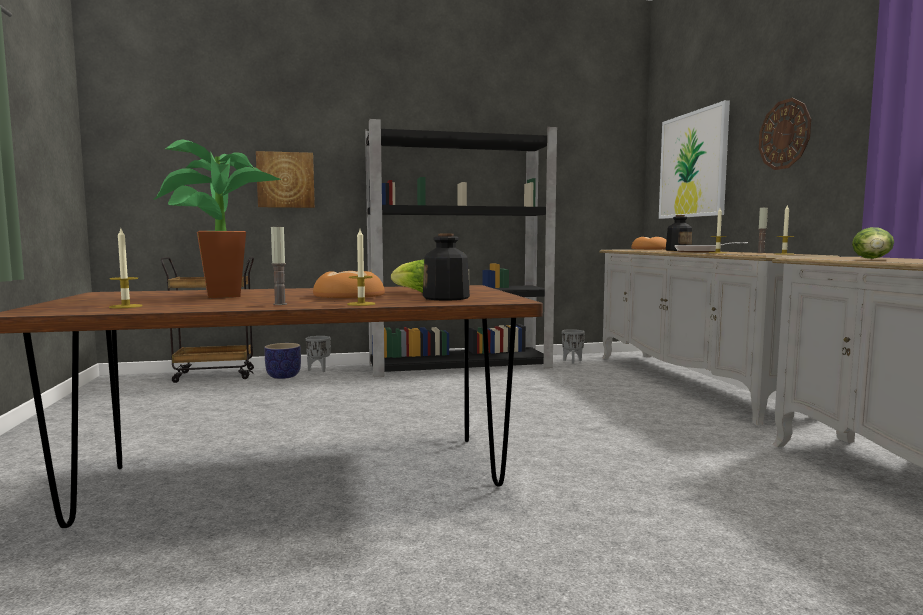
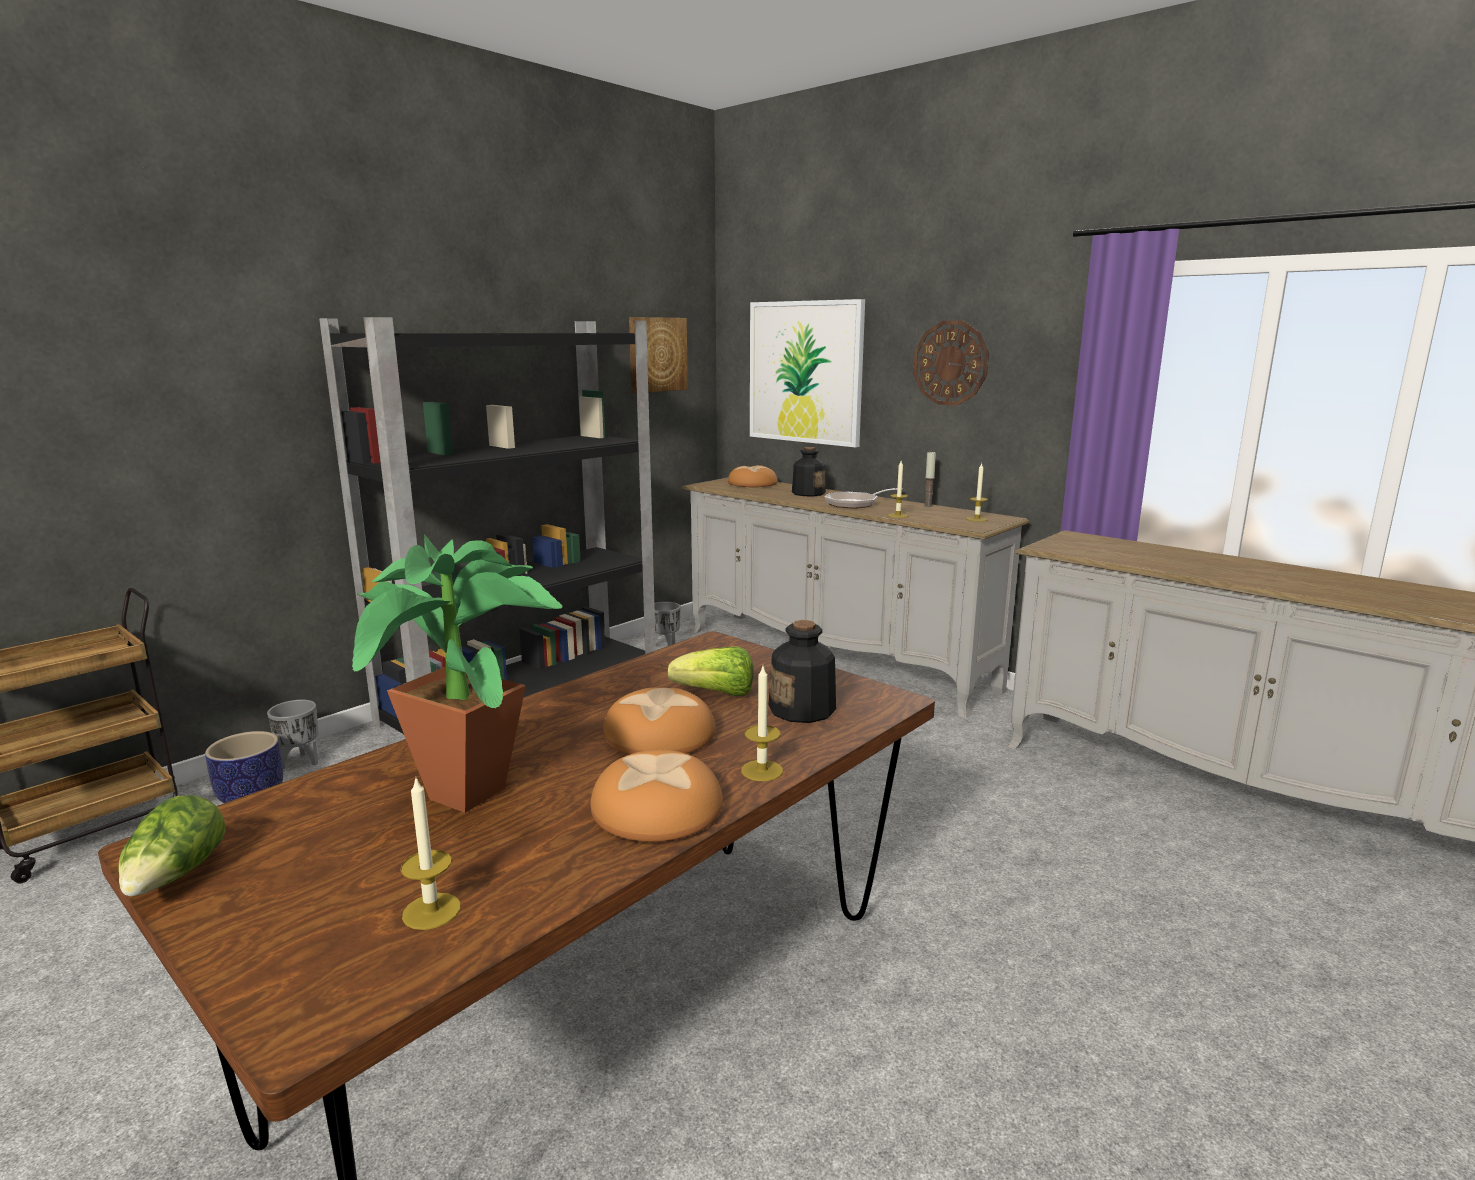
camera: 35 degrees left, 10 degrees up
picture [256,151,315,208] -> picture moved to [629,317,688,393]
candle [271,224,287,305] -> bread [591,750,723,842]
lettuce [852,227,894,259] -> lettuce moved to [118,796,226,896]

